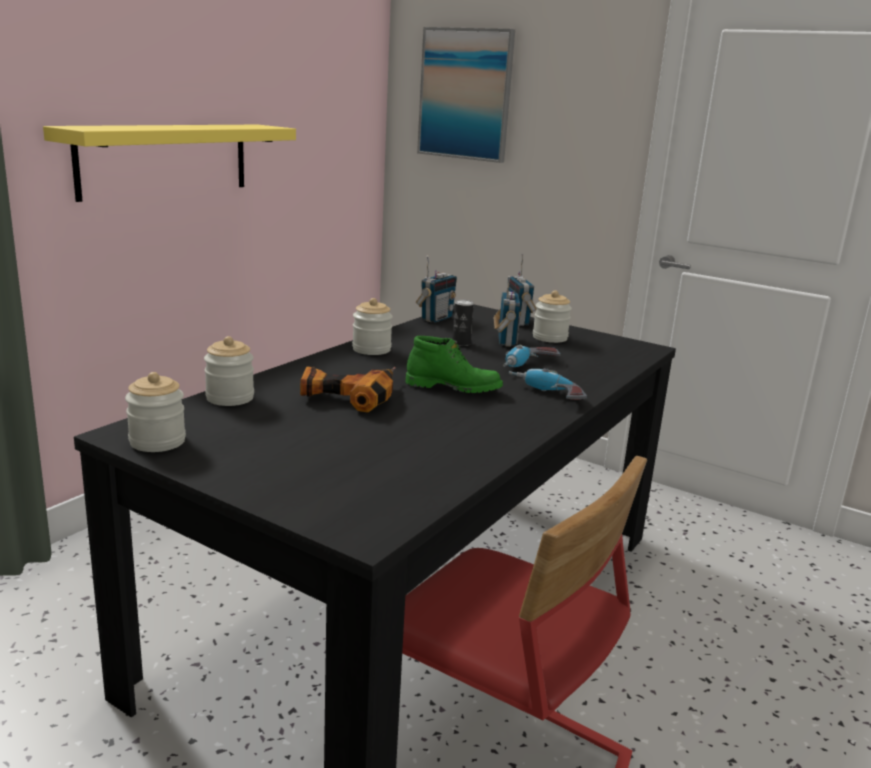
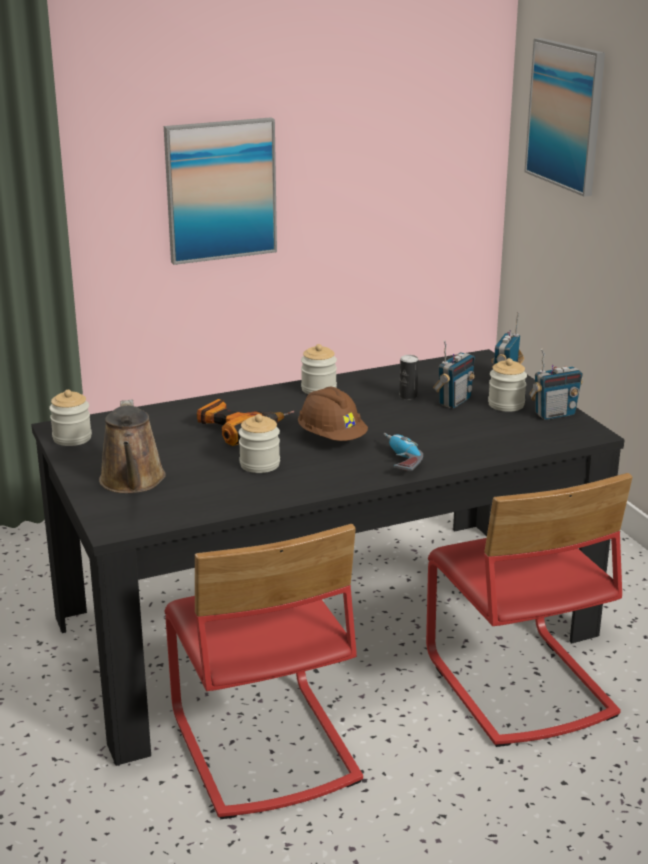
camera: 35 degrees right, 5 degrees up
yellow shelf [43,125,296,202] -> picture [164,117,277,265]
jar [204,336,254,406] -> jar moved to [239,414,280,473]
green boot [405,336,503,393] -> brown hard hat [298,387,368,441]
radio [416,255,457,323] -> radio moved to [529,348,583,420]
power drill [503,345,560,367] -> none
none -> brown watering can [99,399,166,493]
none -> red chair [426,473,633,747]

